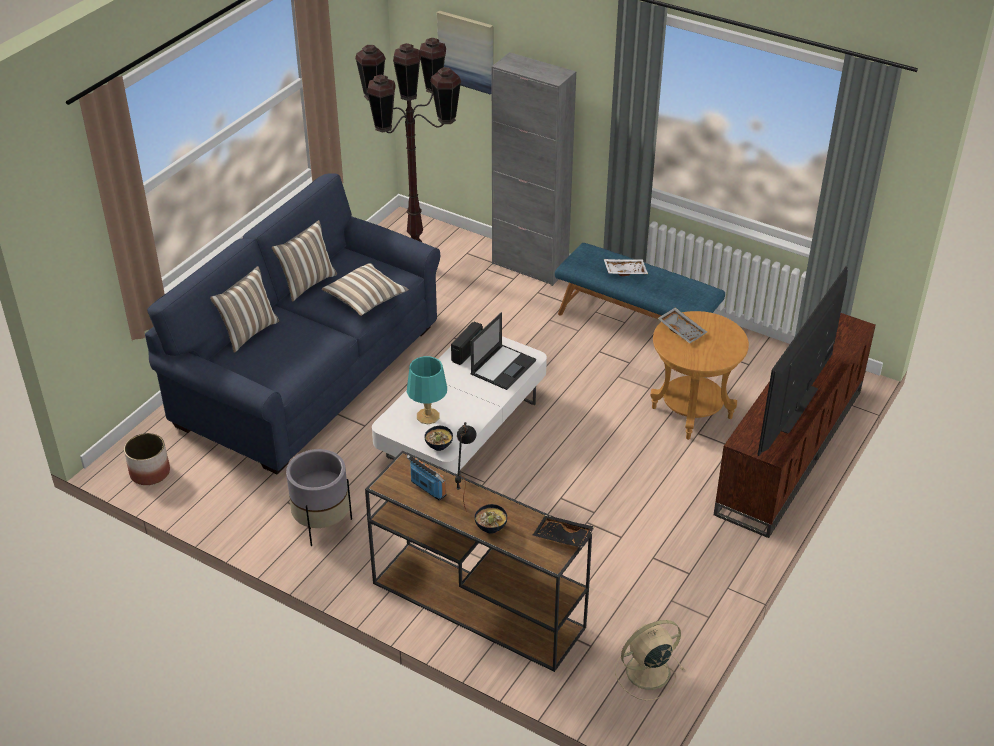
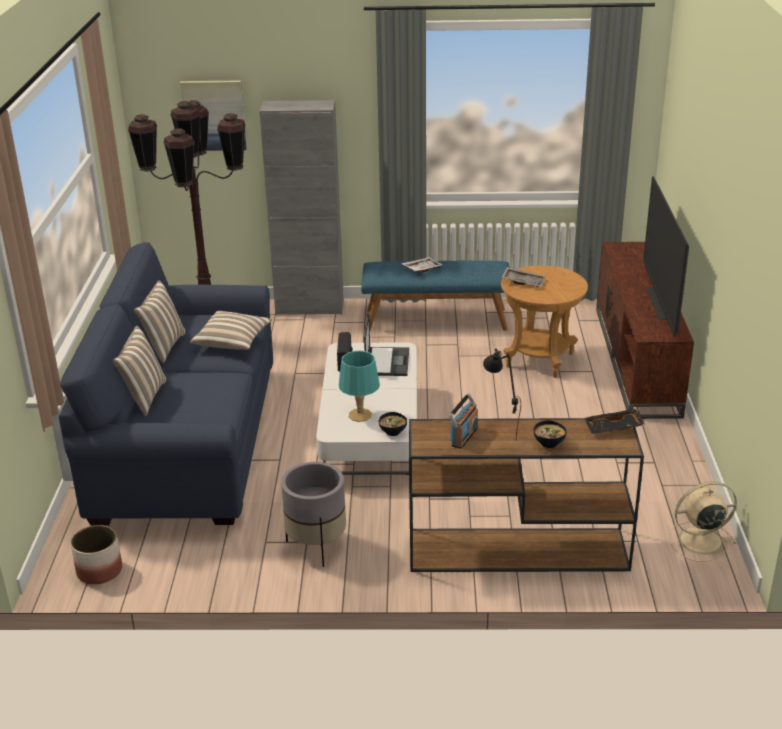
camera: 30 degrees left, 10 degrees down
radio [407,455,447,501] -> radio turned 105 degrees clockwise [449,394,478,449]
beige fan [615,620,684,701] -> beige fan turned 45 degrees clockwise [668,482,737,562]

